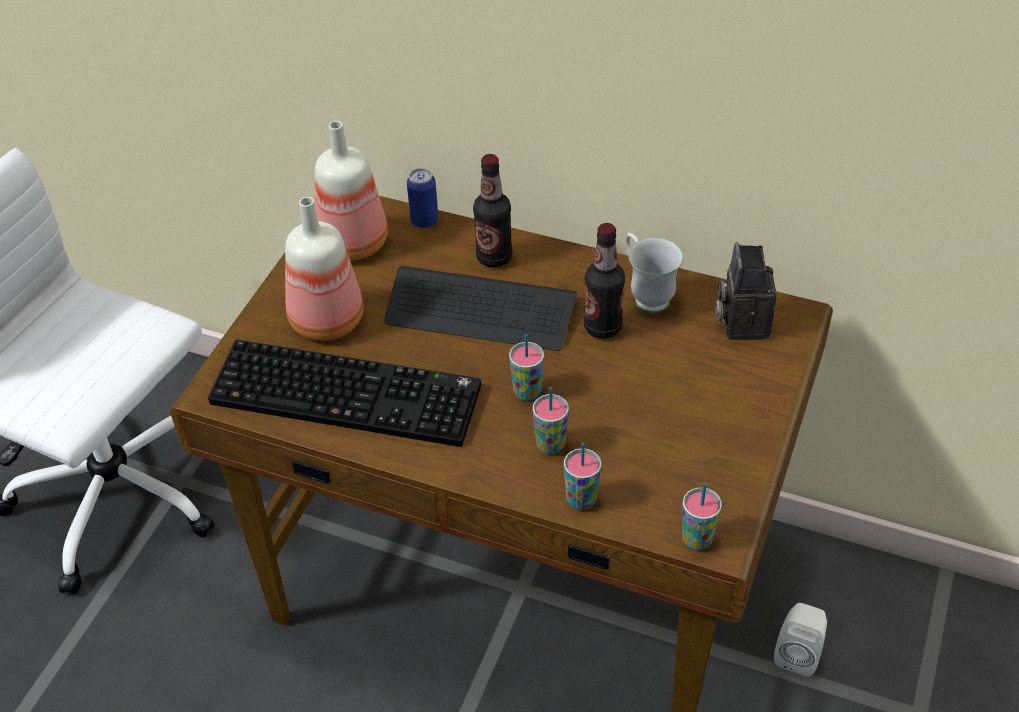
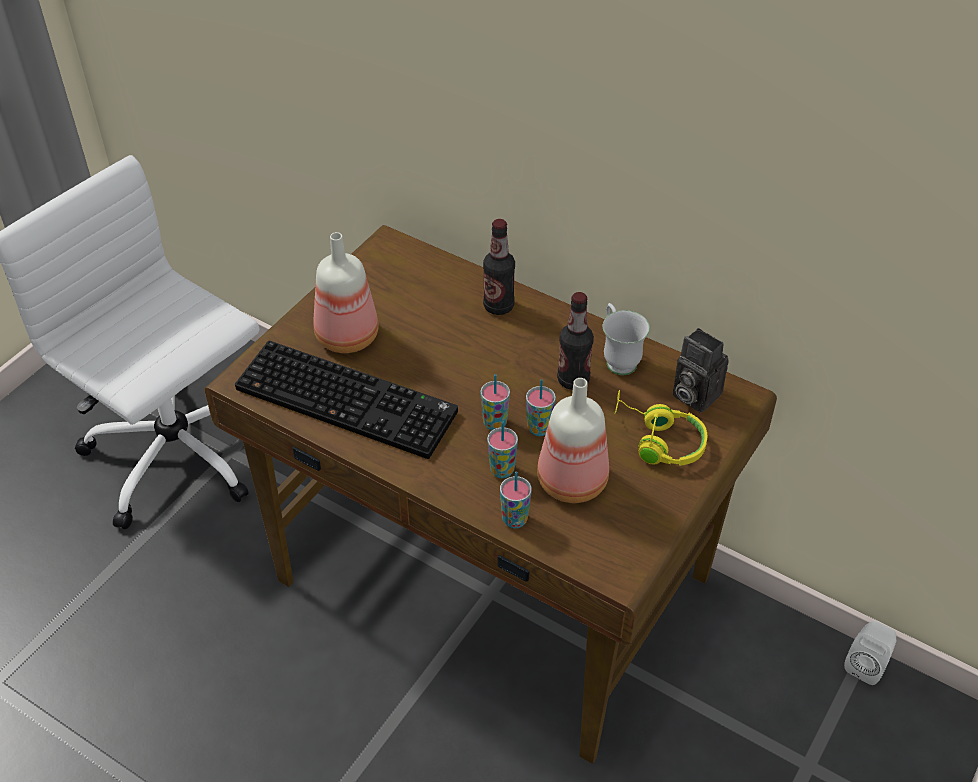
camera: 10 degrees right, 0 degrees up
bottle [314,121,388,261] -> bottle moved to [537,378,609,503]
keyboard [384,266,577,351] -> none
can [407,168,439,229] -> none
cup [682,483,722,550] -> cup moved to [526,379,556,436]
camera [716,242,777,340] -> camera turned 60 degrees counterclockwise [673,328,729,413]
white speaker [774,603,827,676] -> white speaker moved to [844,621,897,685]
none -> yellow headphones [614,390,707,466]

